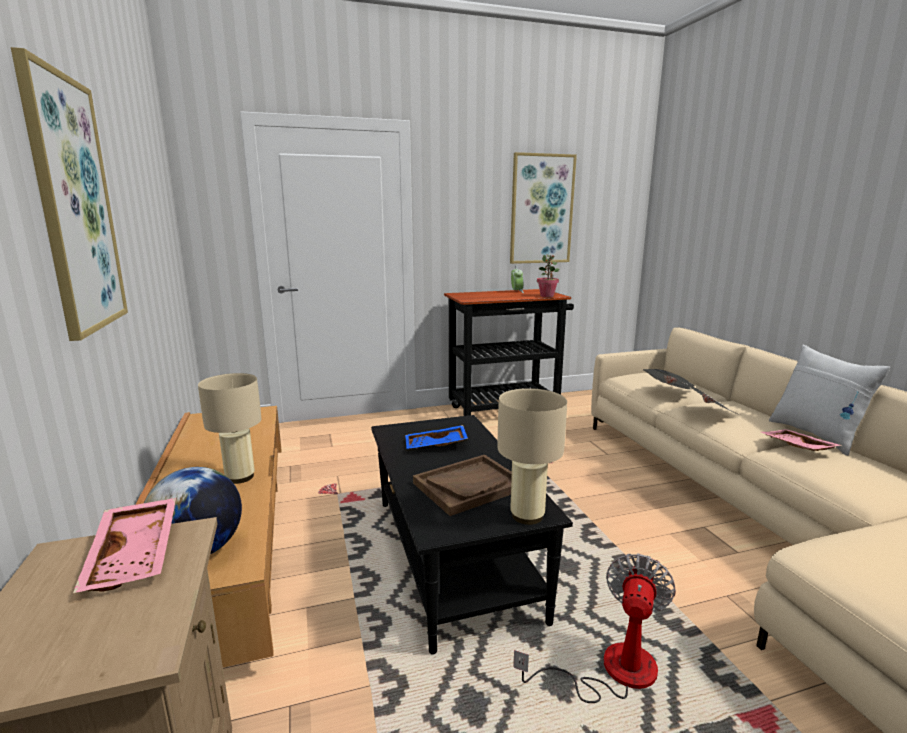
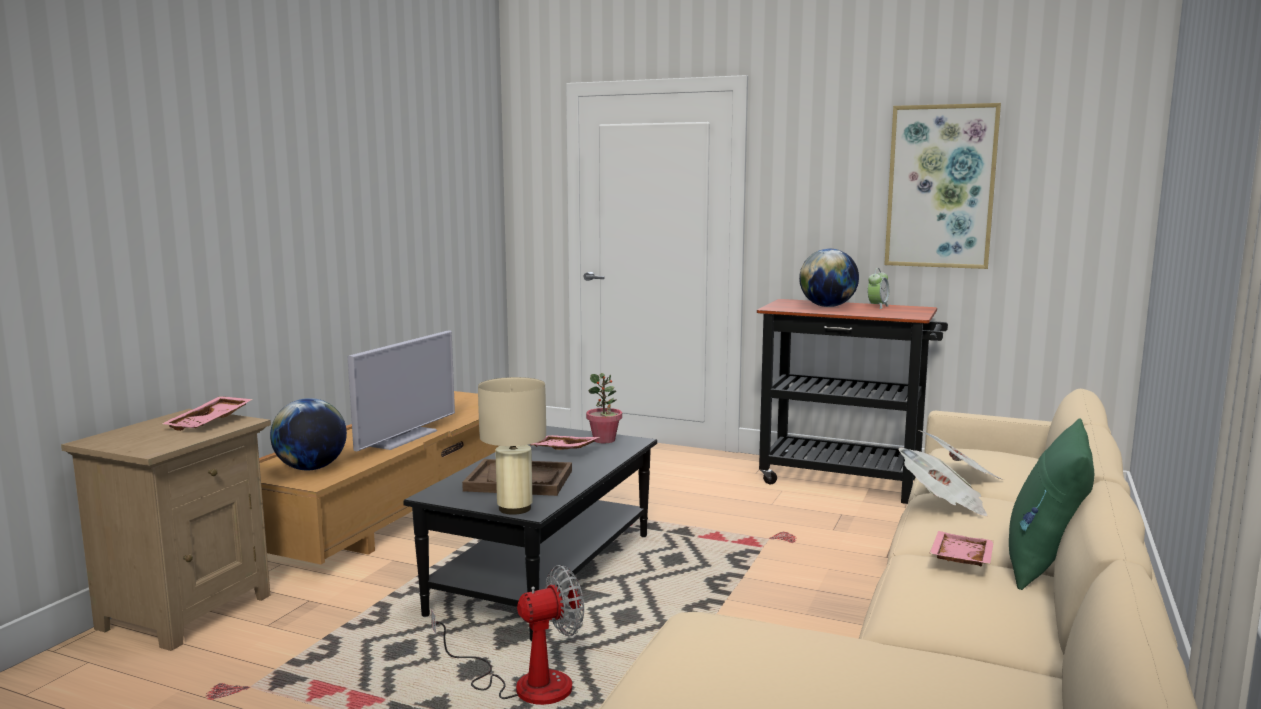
camera: 40 degrees right, 5 degrees down
picture [11,47,128,341] -> none
beige table lamp [198,373,261,484] -> television [347,330,455,451]
blue tray [405,425,468,449] -> pink tray [530,435,600,450]
potted plant [537,254,559,297] -> potted plant moved to [586,373,622,443]
grey pillow [769,345,890,456] -> green pillow [1009,418,1094,590]
none -> globe [799,249,859,307]

